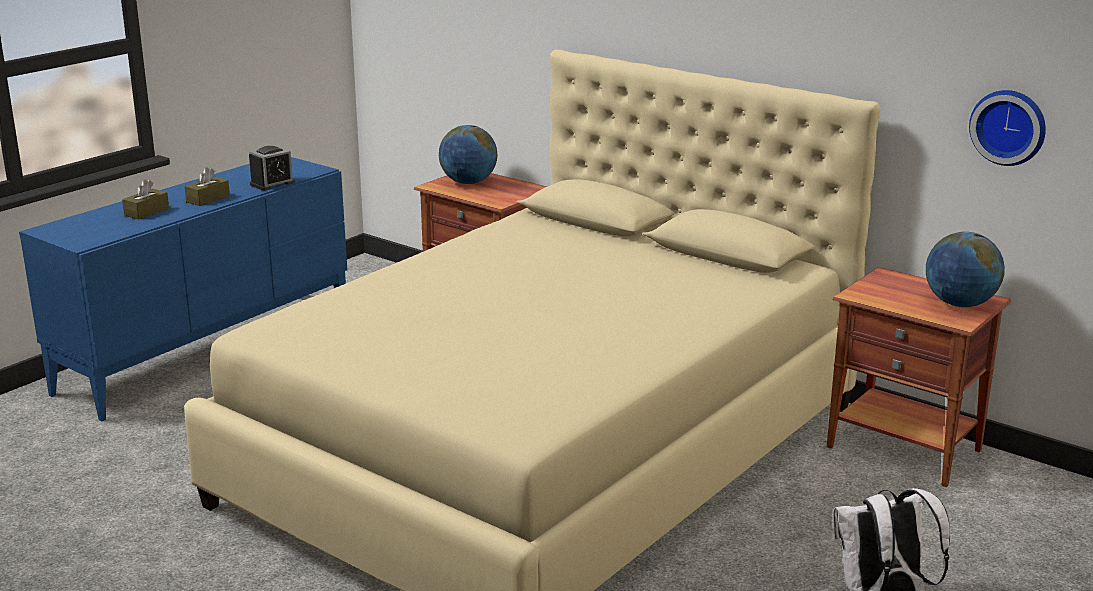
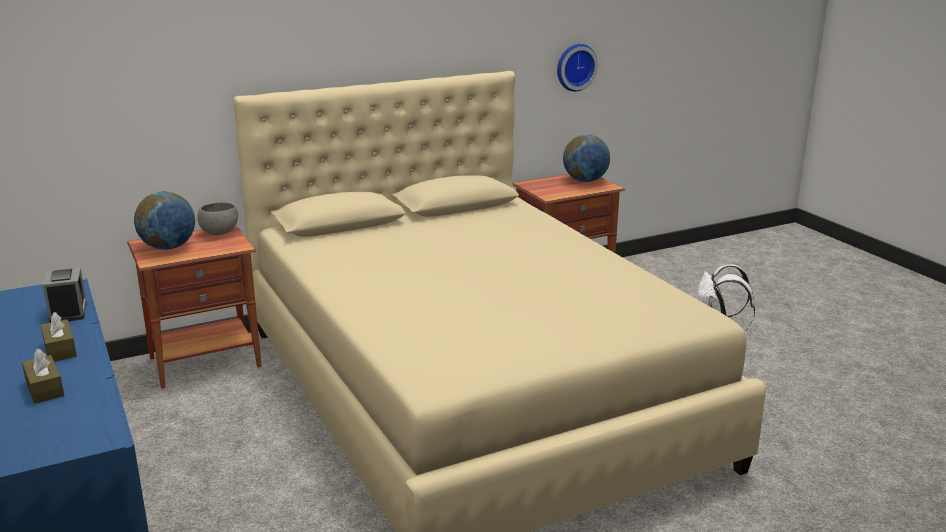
camera: 65 degrees left, 0 degrees up
none -> grey bowl [197,202,238,235]

